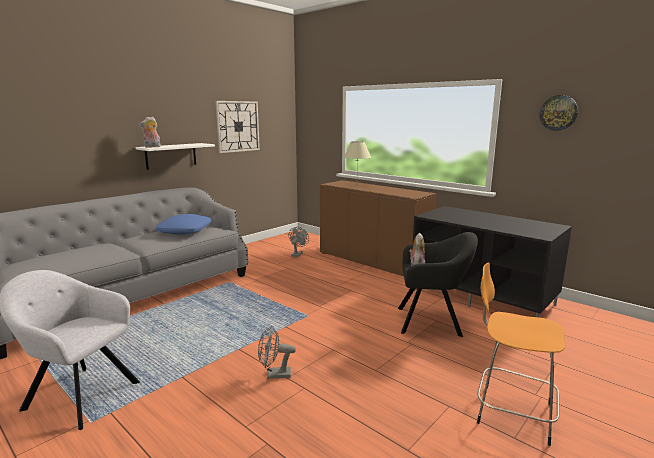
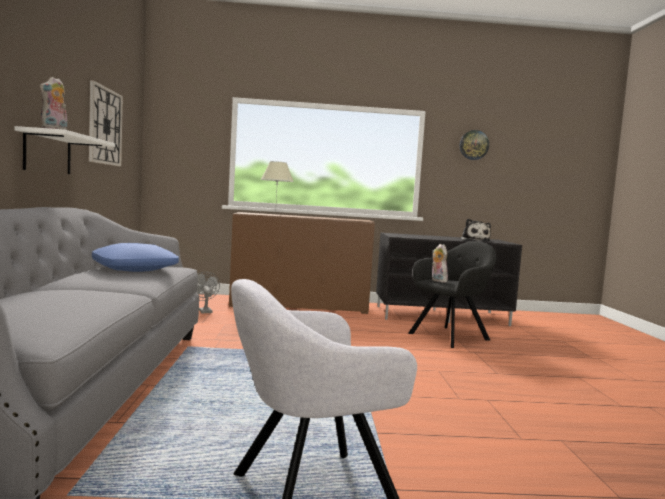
camera: 45 degrees left, 10 degrees down
grey fan [258,326,296,379] -> none
orange stool [477,263,565,446] -> none
none -> plush toy [460,219,491,241]

